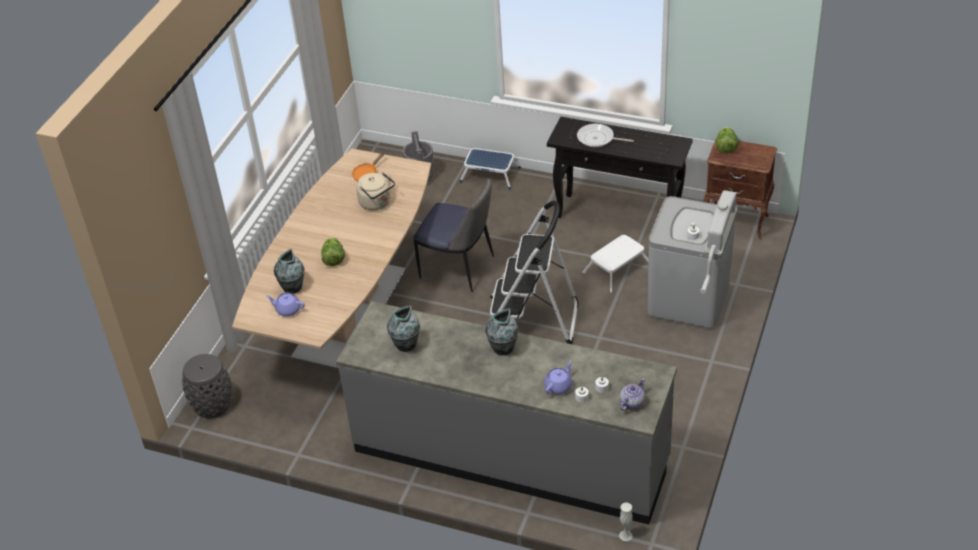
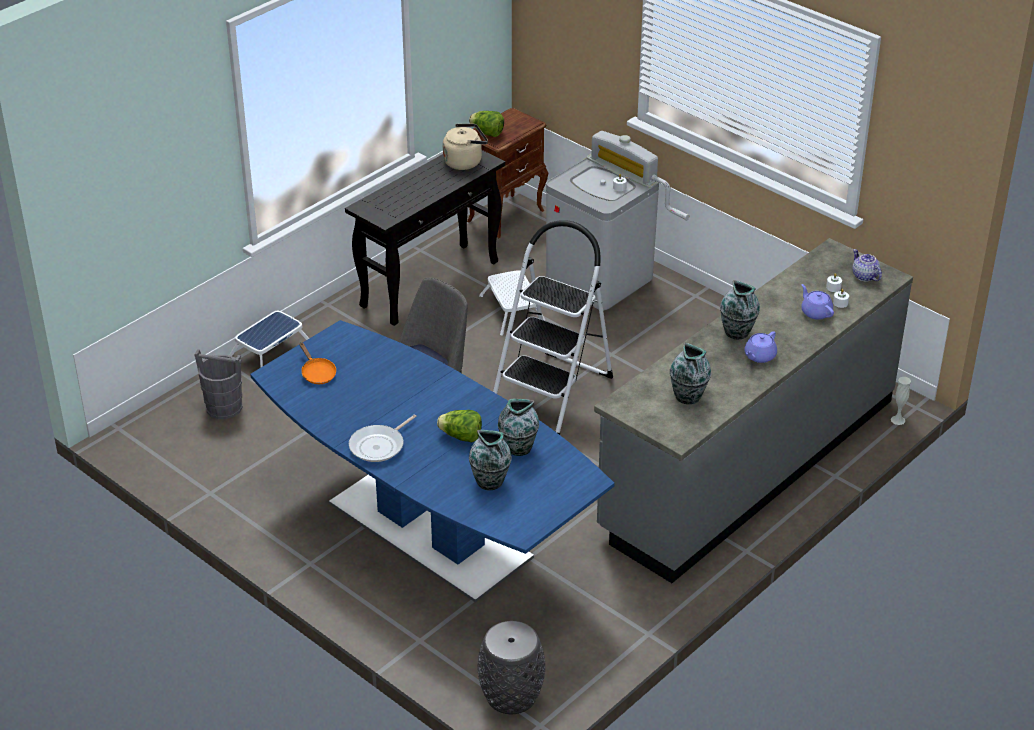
camera: 70 degrees left, 5 degrees down
brown dining table [232,149,431,370] -> blue dining table [250,320,614,603]
purple teapot [266,293,305,316] -> purple teapot moved to [745,331,777,363]
beige kettle [356,172,395,210] -> beige kettle moved to [443,124,488,170]
frying pan [577,124,634,147] -> frying pan moved to [349,414,416,462]
none -> vase [498,399,539,456]

